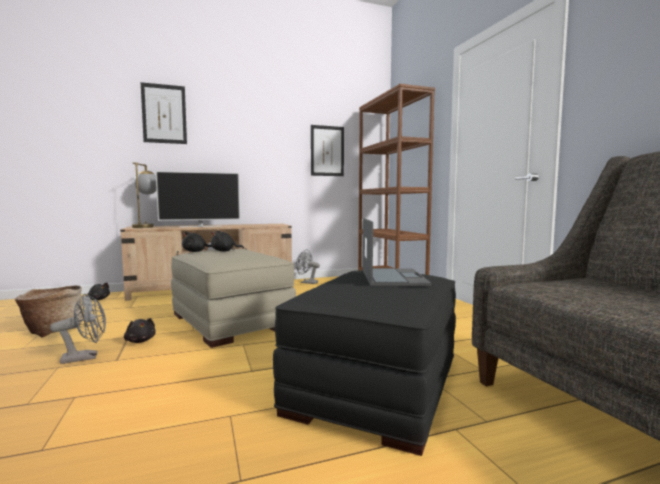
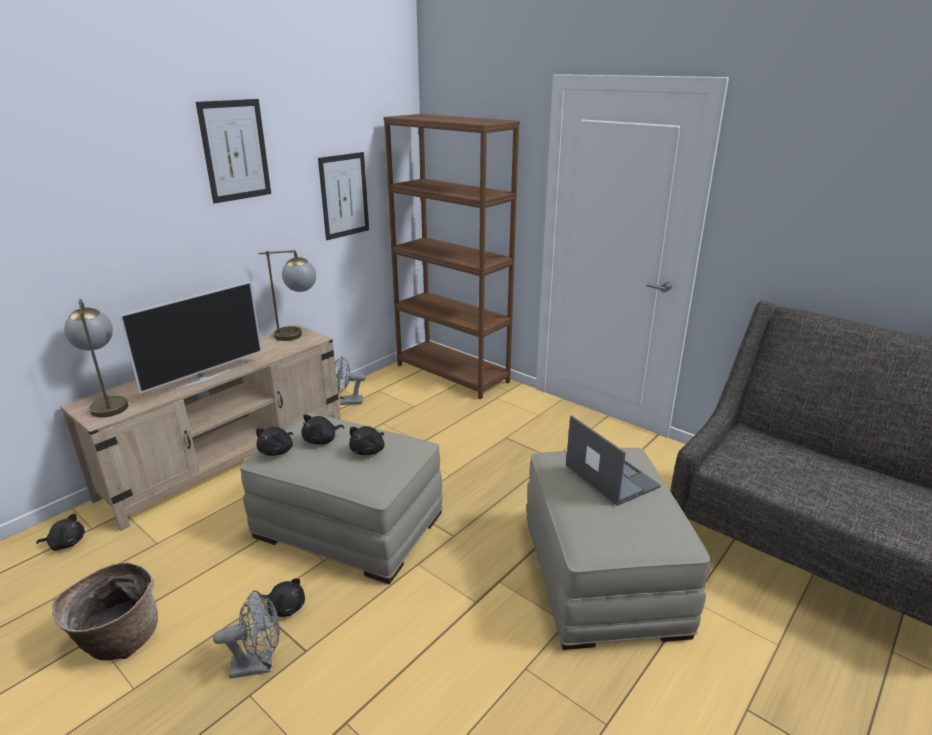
camera: 30 degrees left, 20 degrees up
grey fan [50,294,106,364] -> grey fan turned 45 degrees clockwise [213,590,280,679]
picture [141,82,187,144] -> picture moved to [196,99,271,204]
black ottoman [273,270,456,456] -> beige ottoman [527,448,711,650]
none -> table lamp [259,250,316,341]
none -> black plush toy [349,426,385,455]

